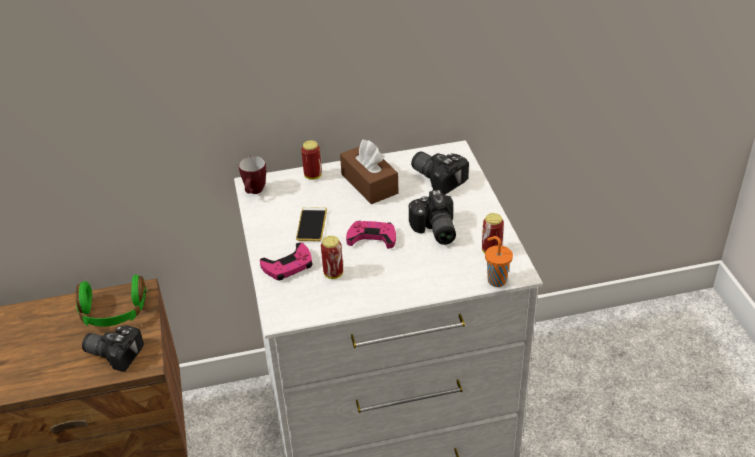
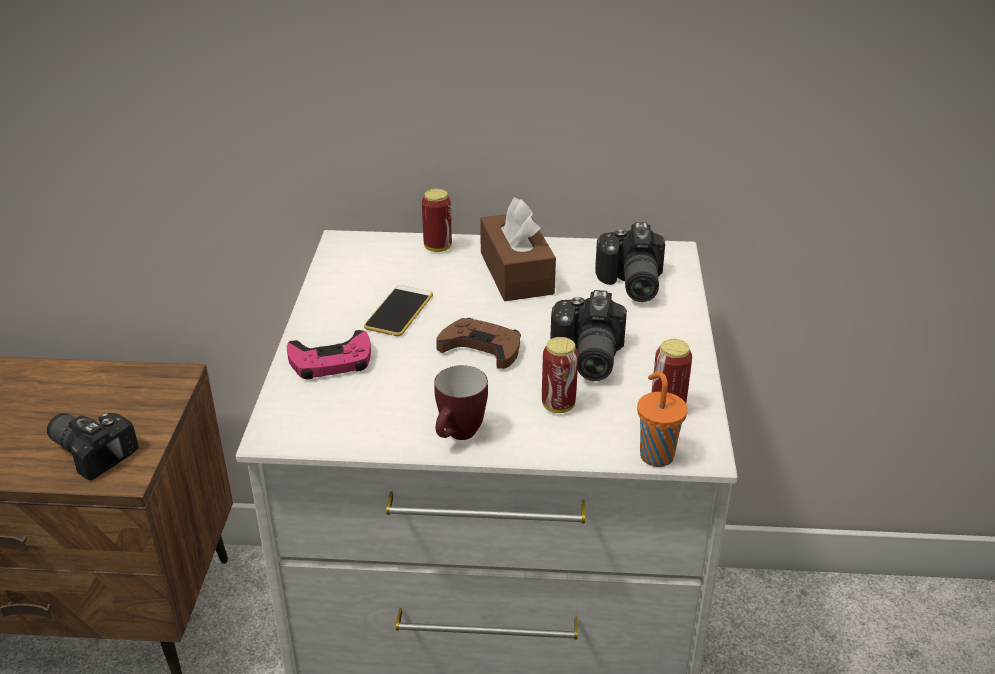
camera: 15 degrees right, 5 degrees down
green headphones [76,275,147,327] -> none
mug [239,156,266,194] -> mug moved to [434,365,488,440]
can [321,236,343,279] -> can moved to [542,337,578,413]
pink game controller [346,221,396,249] -> brown game controller [436,318,521,369]
camera [411,152,469,195] -> camera turned 150 degrees counterclockwise [595,222,665,302]

